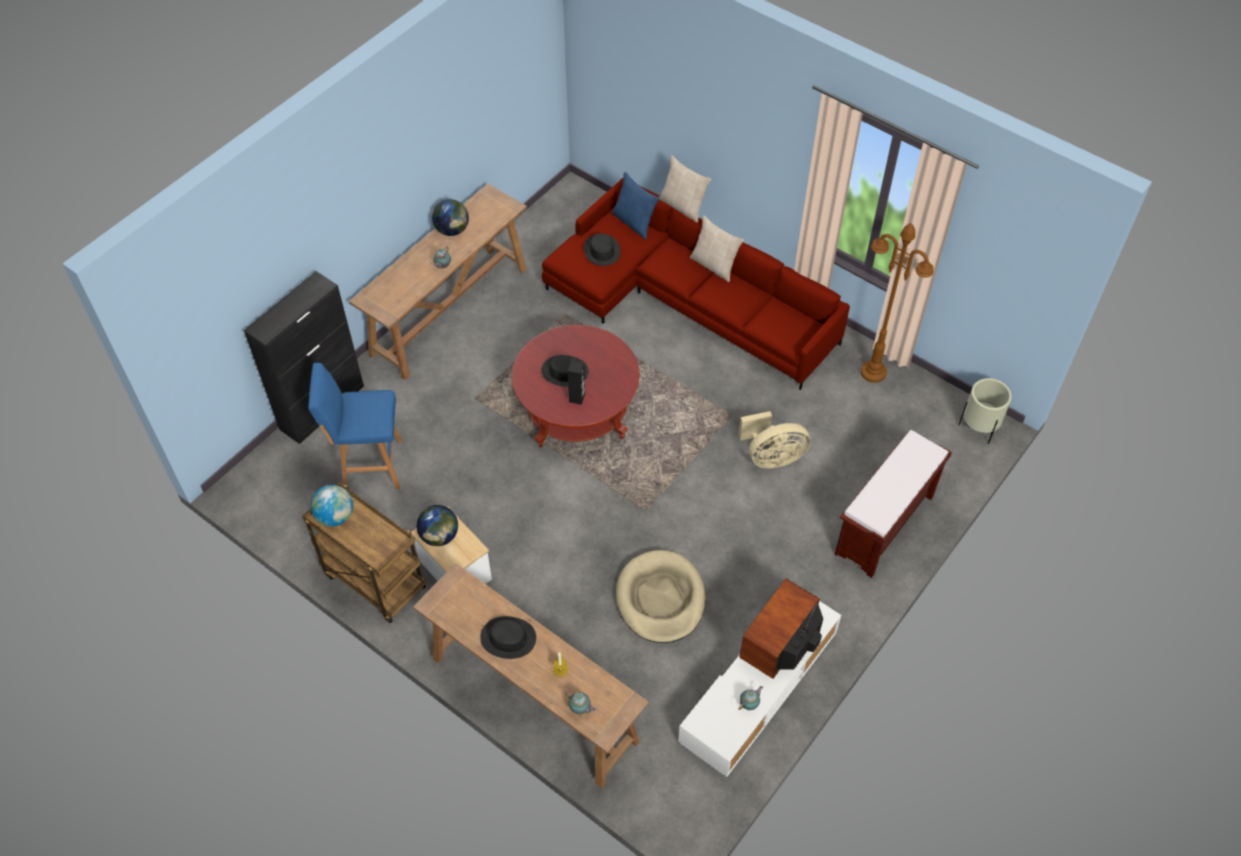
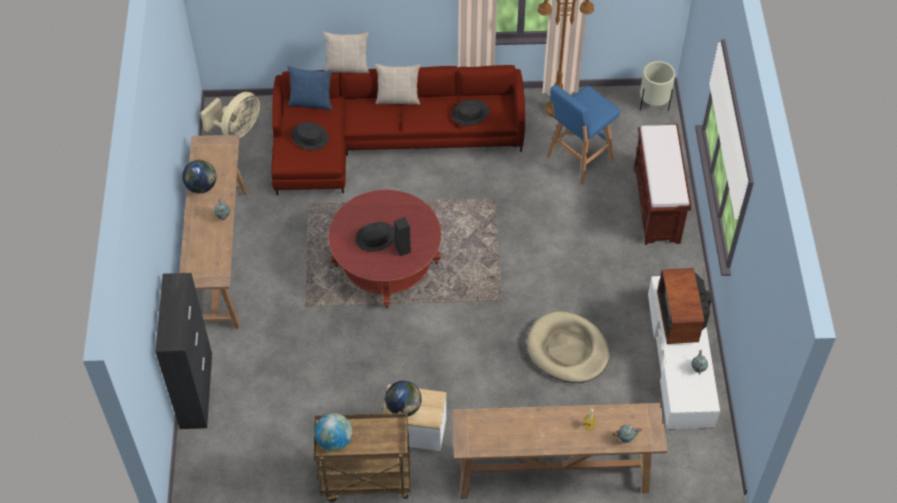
camera: 40 degrees left, 0 degrees up
blue stool [308,363,402,489] -> blue stool moved to [547,85,620,184]
black hat [480,616,536,659] -> black hat moved to [451,99,489,126]
beige fan [738,411,810,468] -> beige fan moved to [200,92,260,138]

